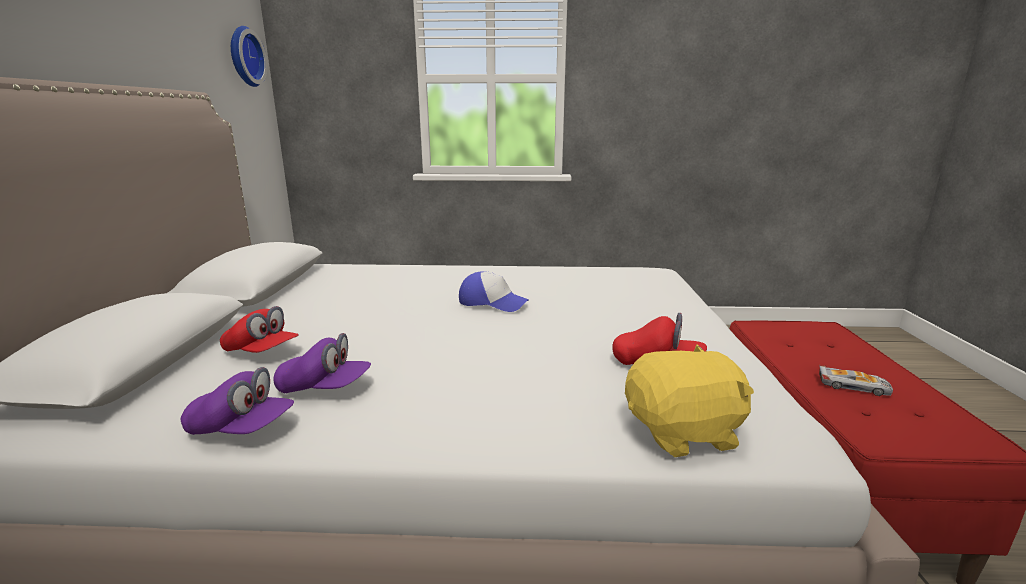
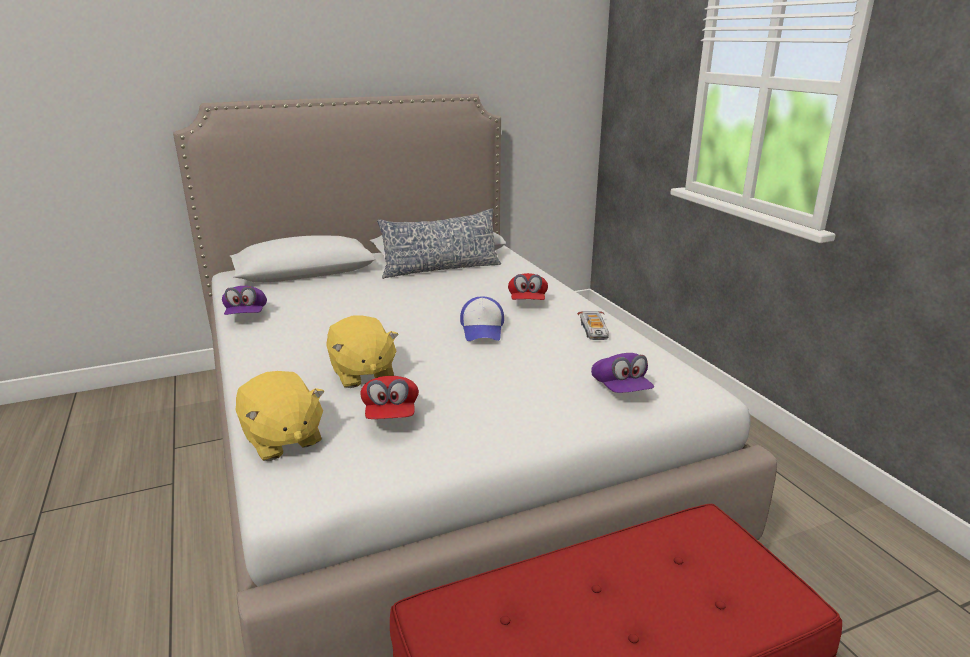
camera: 65 degrees right, 5 degrees up
red cap [220,306,299,353] -> red cap moved to [508,273,548,300]
wall clock [231,26,267,87] -> none
purple cap [273,333,371,393] -> purple cap moved to [591,353,654,393]
toy car [819,365,893,396] -> toy car moved to [577,311,609,340]
none -> yellow plush toy [326,315,399,388]
none -> pillow [377,208,501,279]

